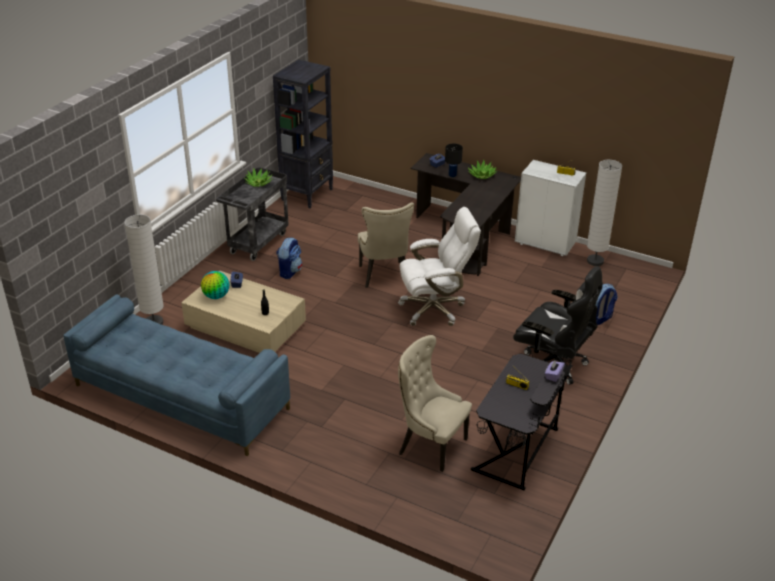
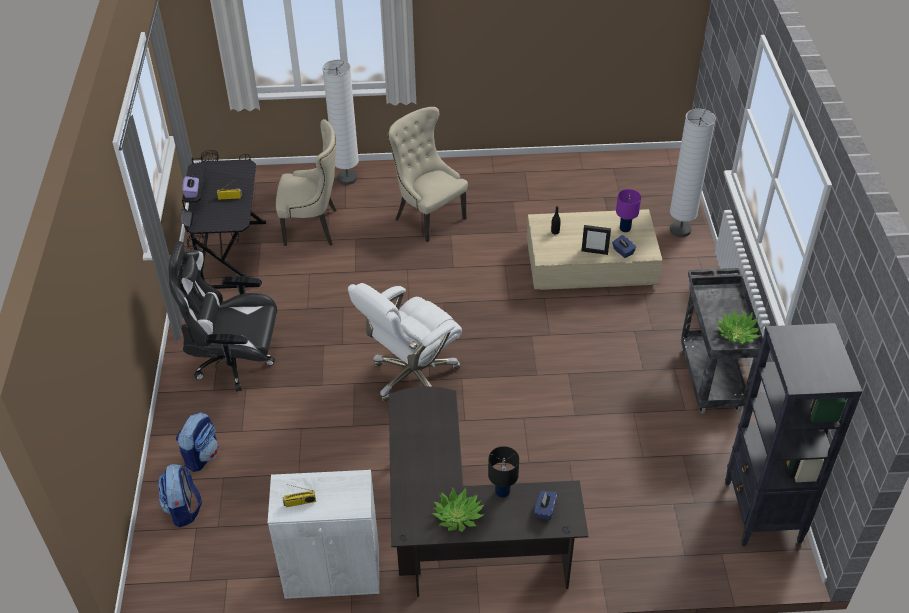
camera: 150 degrees right, 10 degrees up
blue sofa [63,294,290,456] -> none
globe [201,271,229,299] -> purple table lamp [616,189,641,232]
backpack [277,237,302,279] -> backpack moved to [158,464,202,527]
beige chair [358,203,414,288] -> beige chair moved to [388,107,468,242]
white floor lamp [587,160,622,266] -> white floor lamp moved to [322,60,359,185]
none -> picture frame [582,225,611,255]

